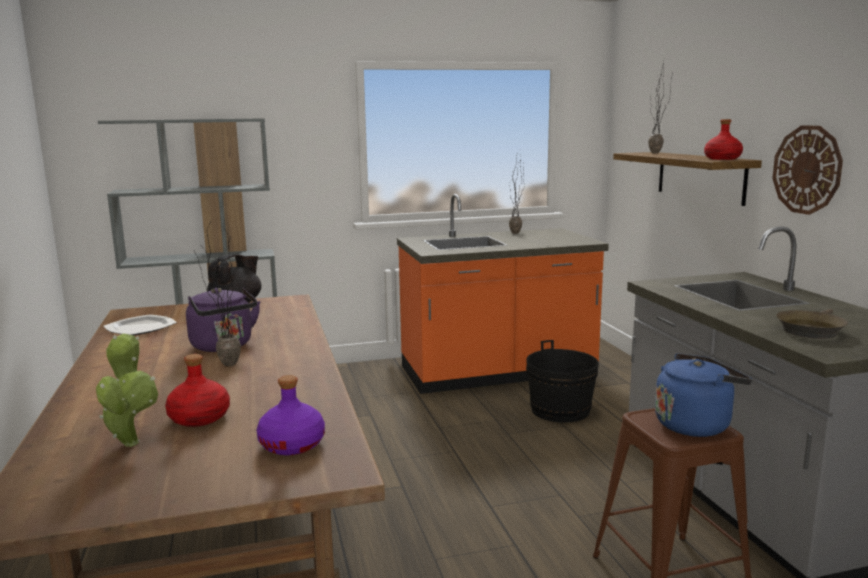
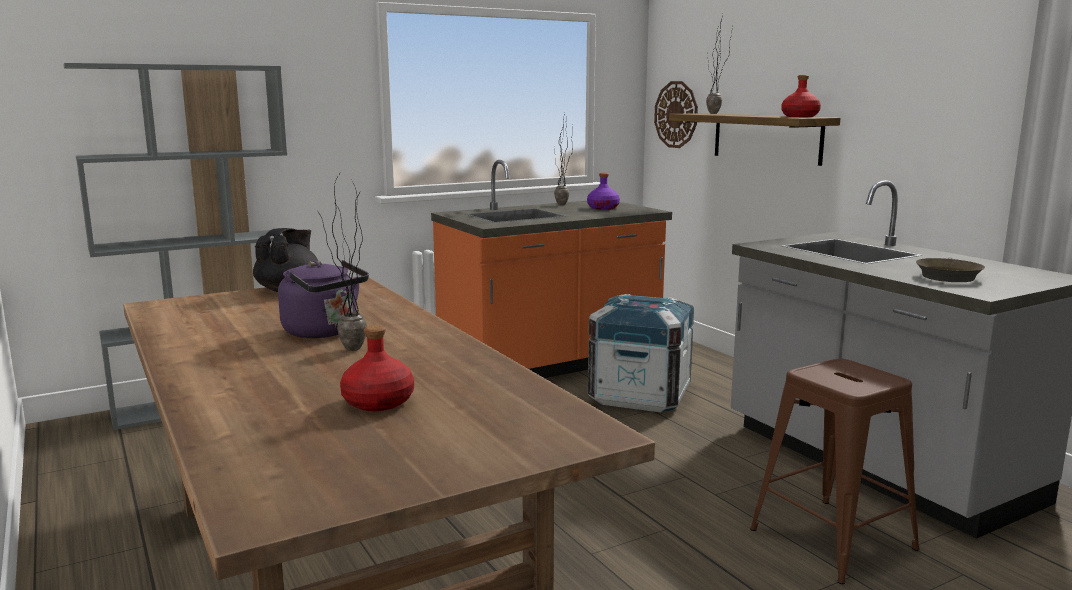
camera: 15 degrees left, 0 degrees up
potted plant [96,334,158,447] -> none
plate [104,314,177,335] -> none
purple bottle [257,375,325,455] -> purple bottle moved to [587,173,620,210]
black bucket [526,340,599,422] -> crate [588,294,694,412]
blue kettle [655,353,752,437] -> none
wall clock [772,126,843,215] -> wall clock moved to [654,81,698,148]

